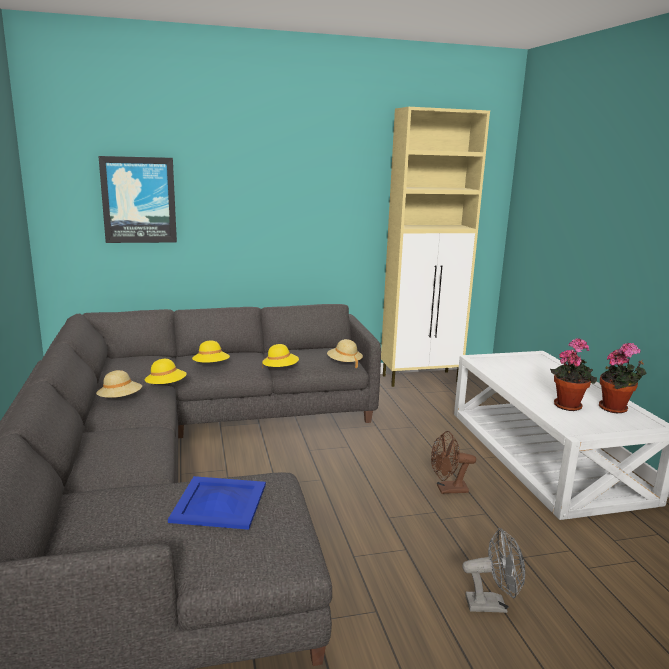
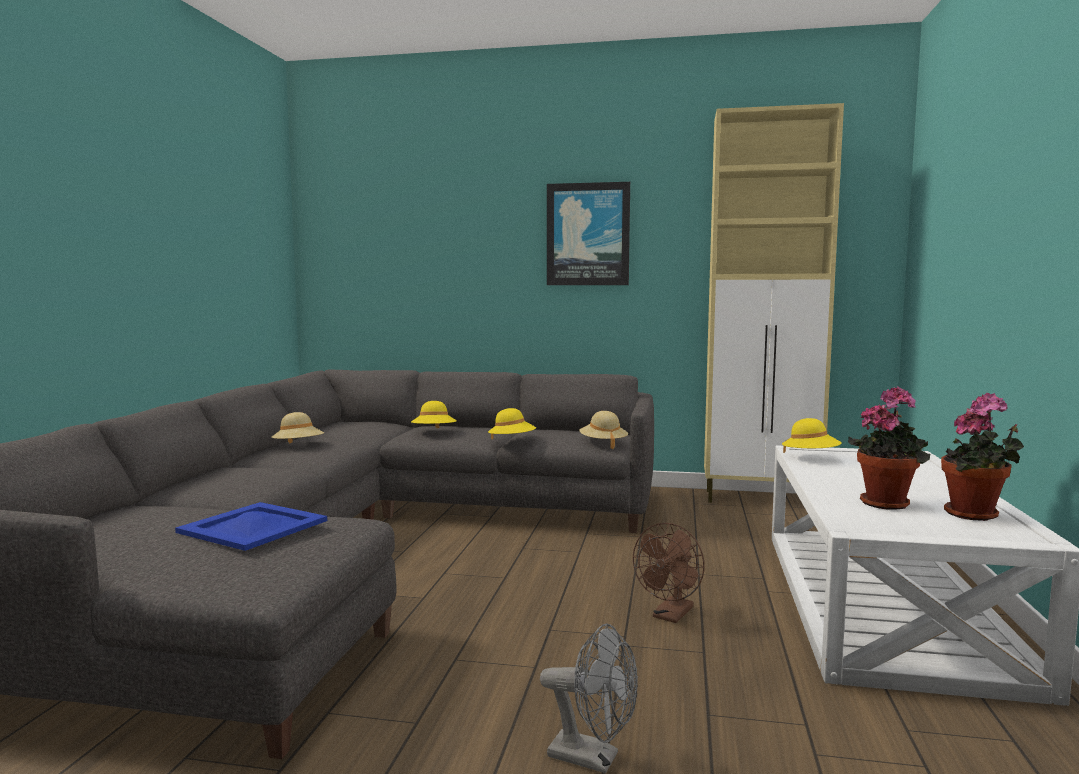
camera: 25 degrees right, 10 degrees down
picture [98,156,177,243] -> picture moved to [547,182,630,285]
yellow hat [145,359,187,384] -> yellow hat moved to [782,418,842,453]
brown fan [431,431,476,494] -> brown fan turned 75 degrees counterclockwise [633,523,705,623]

